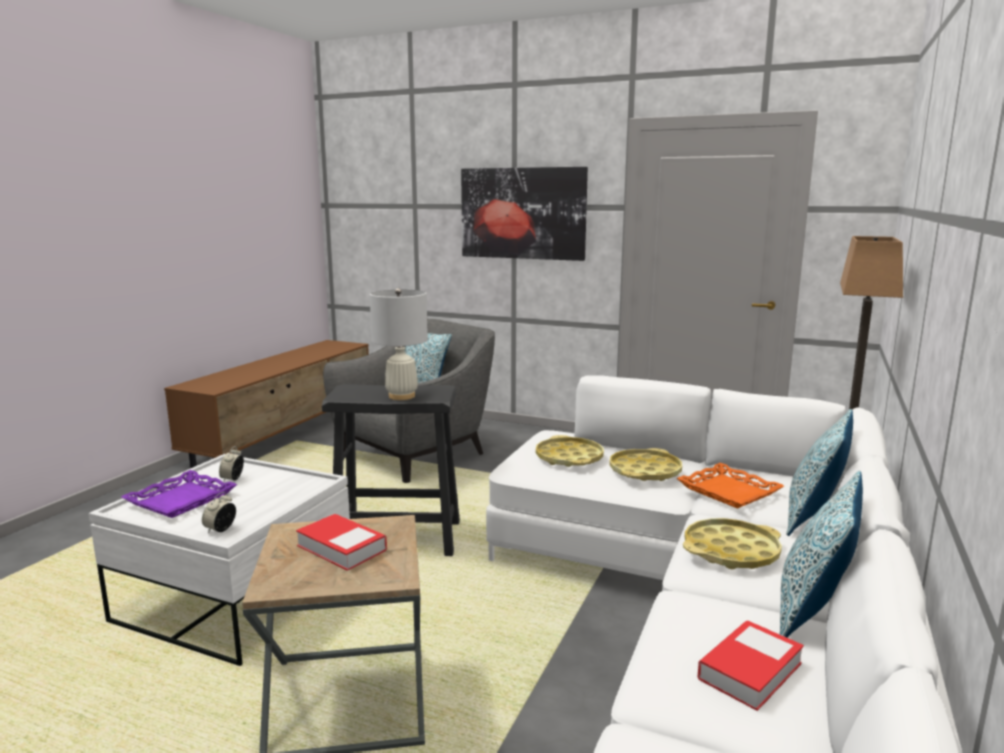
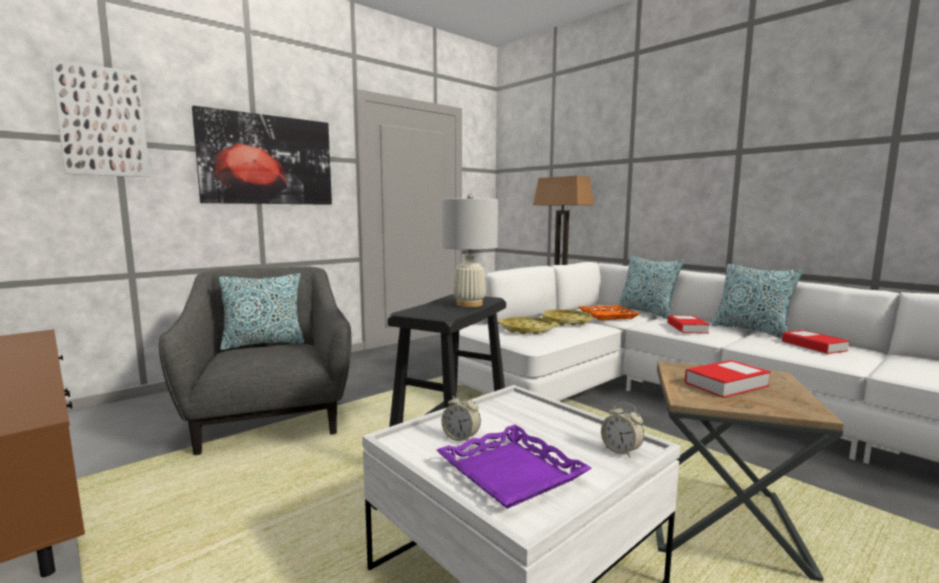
camera: 65 degrees left, 5 degrees down
yellow tray [683,518,782,569] -> book [668,315,710,334]
none -> picture [50,58,150,177]

